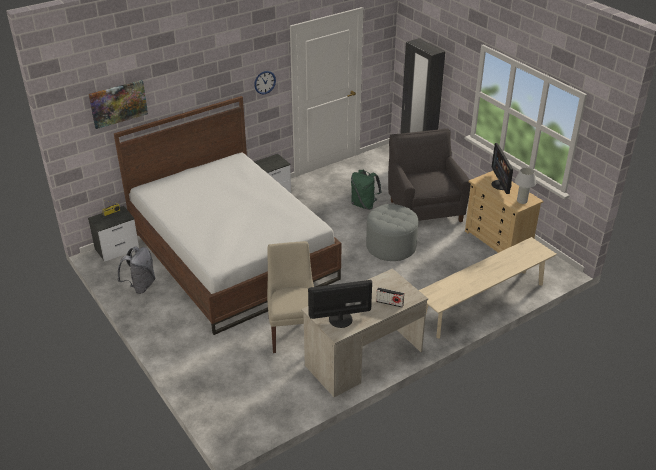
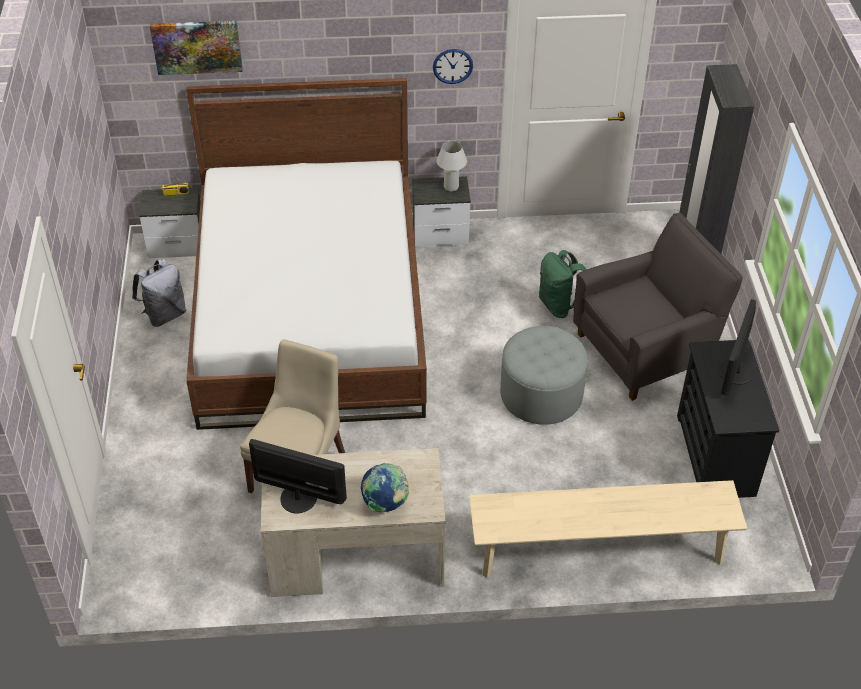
camera: 30 degrees right, 10 degrees up
radio [376,287,404,308] -> globe [361,463,409,513]
grey armchair [388,128,471,222] -> grey armchair turned 45 degrees clockwise [573,213,742,401]
beige dresser [465,171,544,253] -> black dresser [677,339,779,498]
white table lamp [515,168,536,204] -> white table lamp moved to [437,141,467,191]

